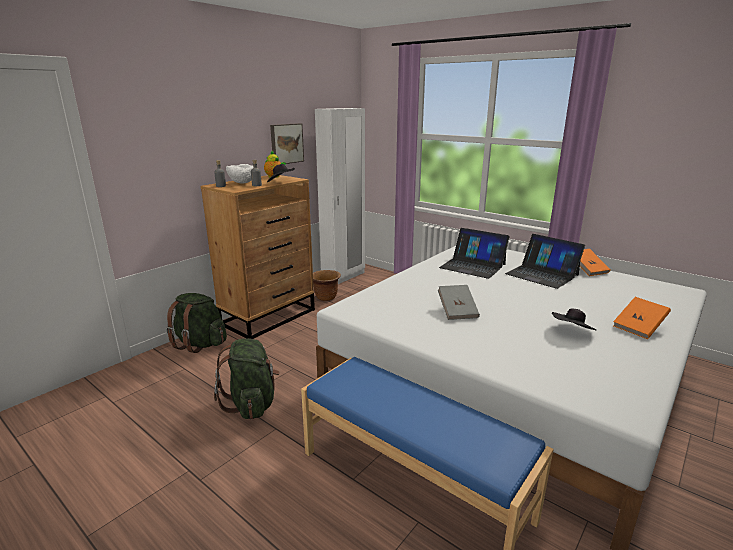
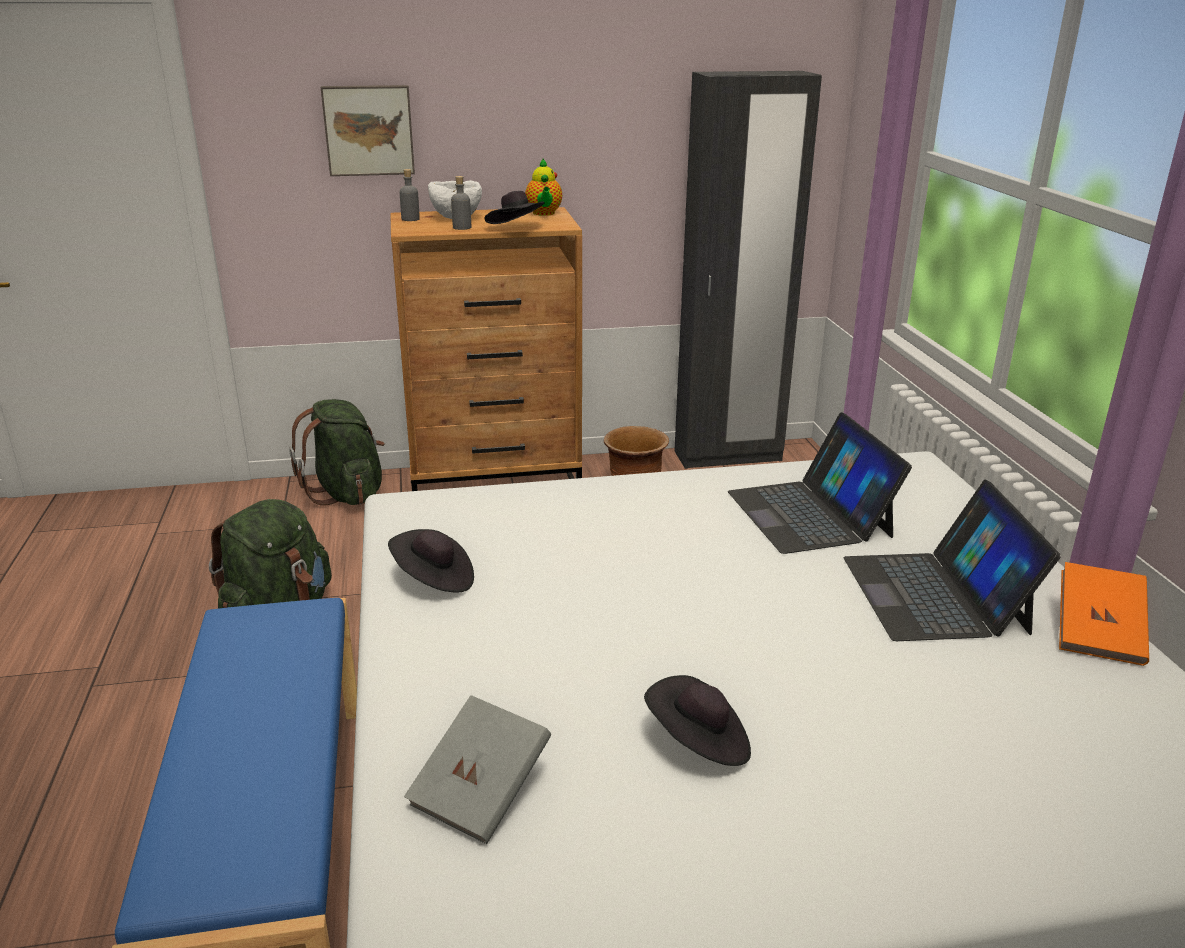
camera: 40 degrees right, 5 degrees up
picture [270,123,304,164] -> picture moved to [321,85,415,176]
white wardrobe [315,108,365,284] -> black wardrobe [674,71,822,469]
grey book [438,285,480,320] -> grey book moved to [404,695,551,844]
orange book [613,297,671,339] -> none
none -> black hat [388,529,474,593]

